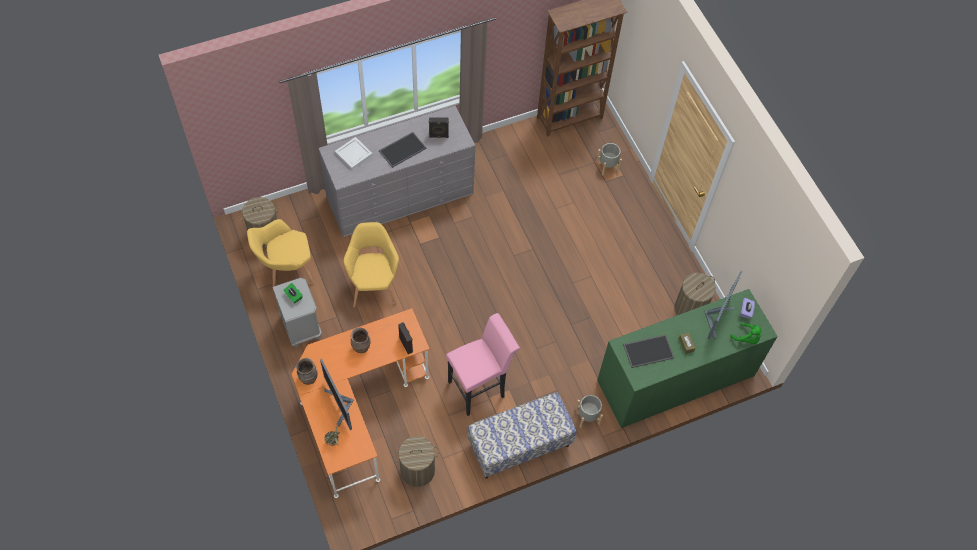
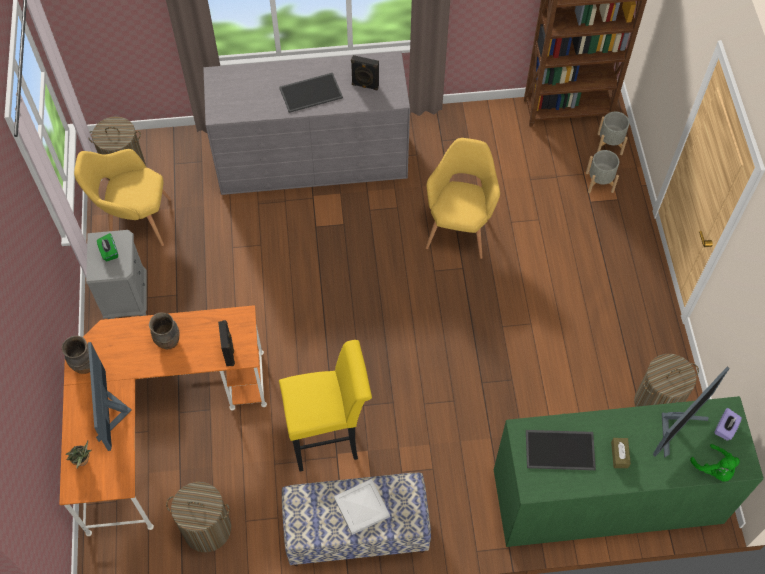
camera: 20 degrees right, 0 degrees up
white tray [335,137,373,170] -> white tray moved to [334,479,390,535]
yellow armchair [344,222,399,308] -> yellow armchair moved to [426,138,500,259]
pink stool [446,313,520,416] -> yellow stool [279,340,372,472]
grey planter [575,395,603,428] -> grey planter moved to [597,111,630,155]

